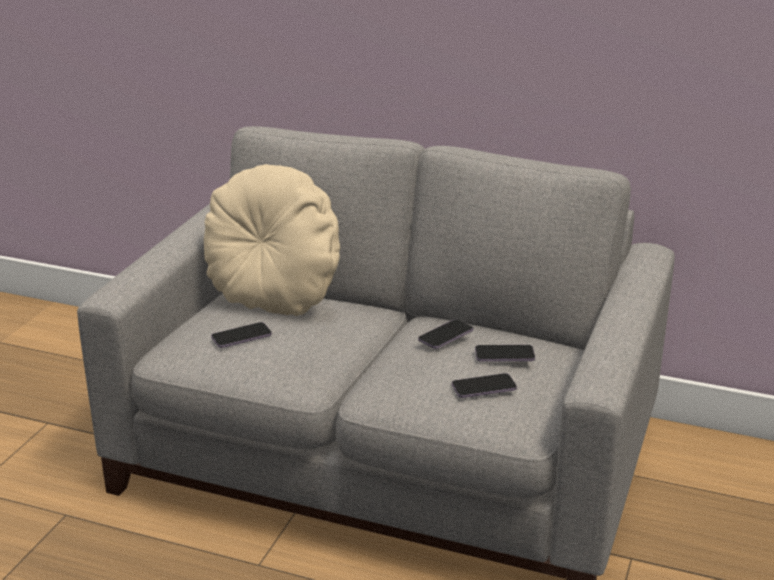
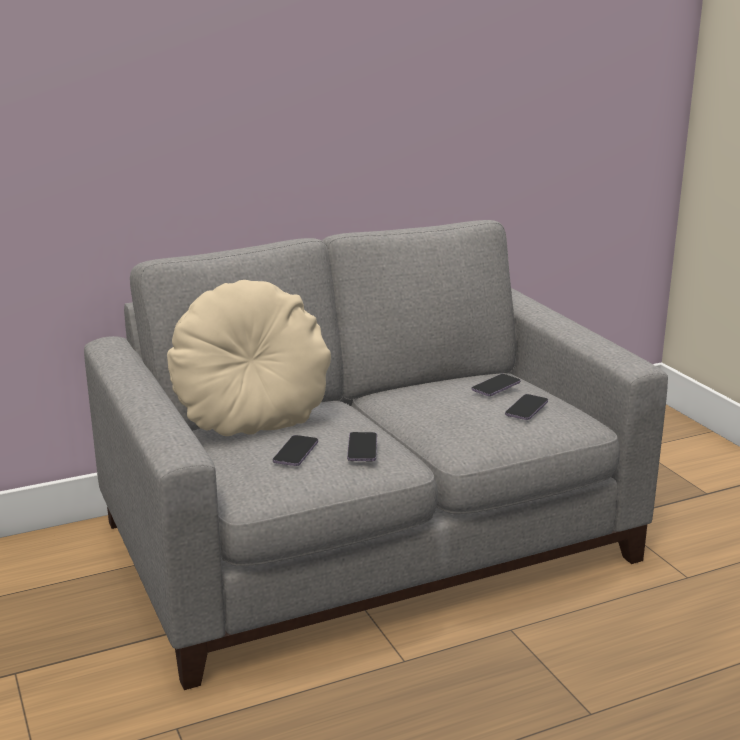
camera: 45 degrees left, 5 degrees down
phone [418,319,473,349] -> phone moved to [347,432,377,461]

